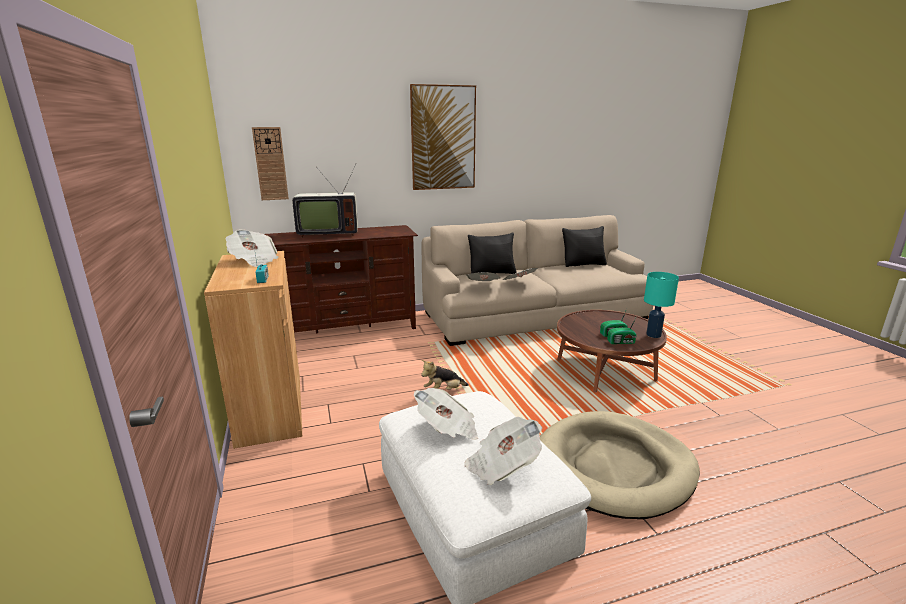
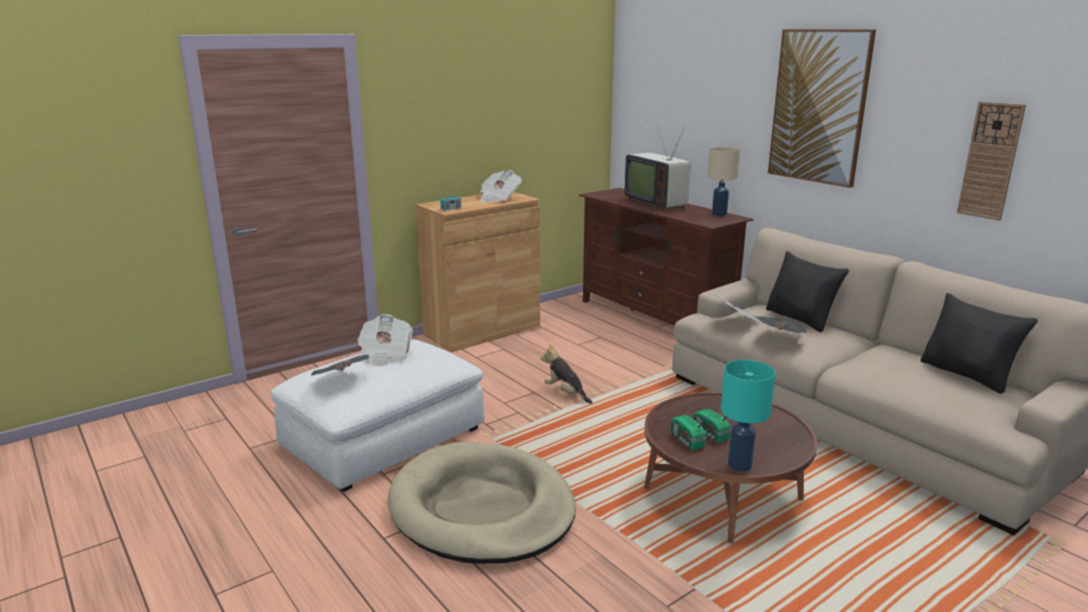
camera: 70 degrees right, 0 degrees up
wall clock [252,127,289,200] -> wall clock moved to [957,101,1026,221]
none -> beige table lamp [708,147,740,216]

